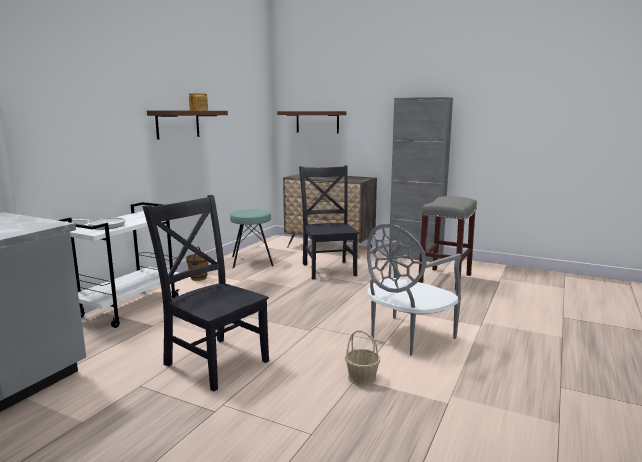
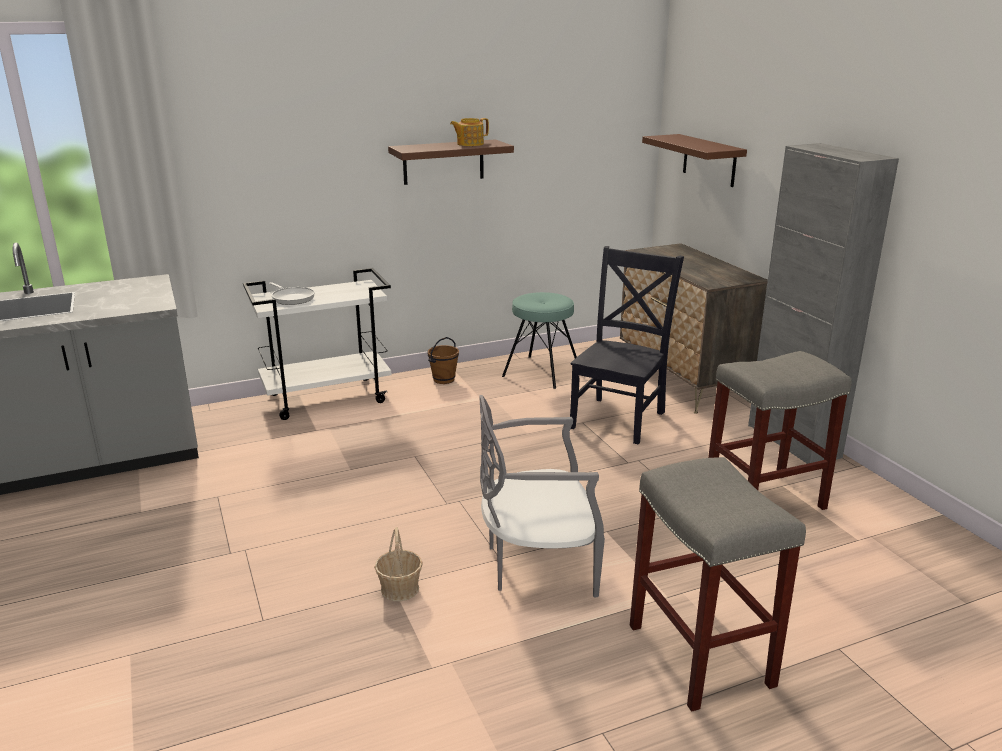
camera: 40 degrees right, 10 degrees up
black chair [142,195,269,392] -> none
none -> grey stool [630,457,806,712]

